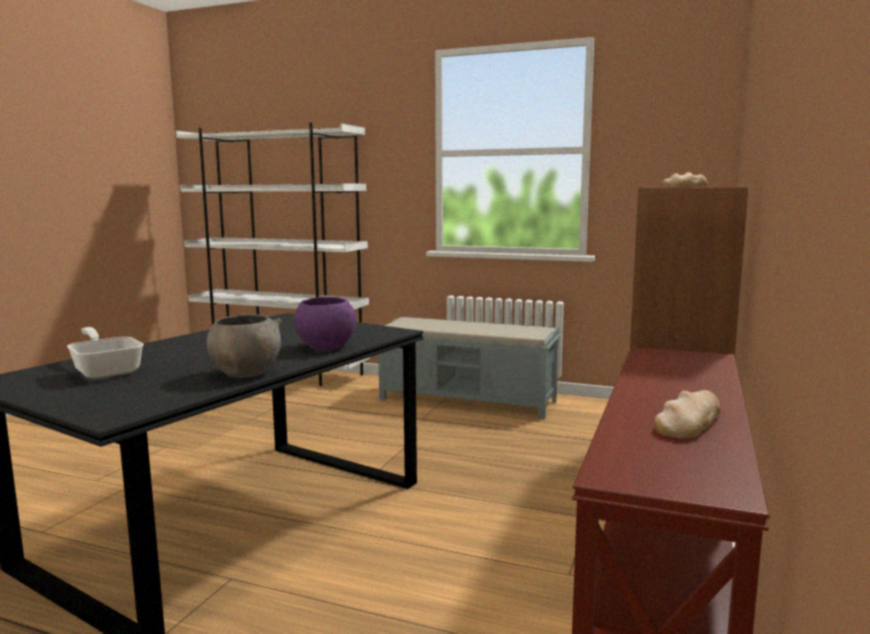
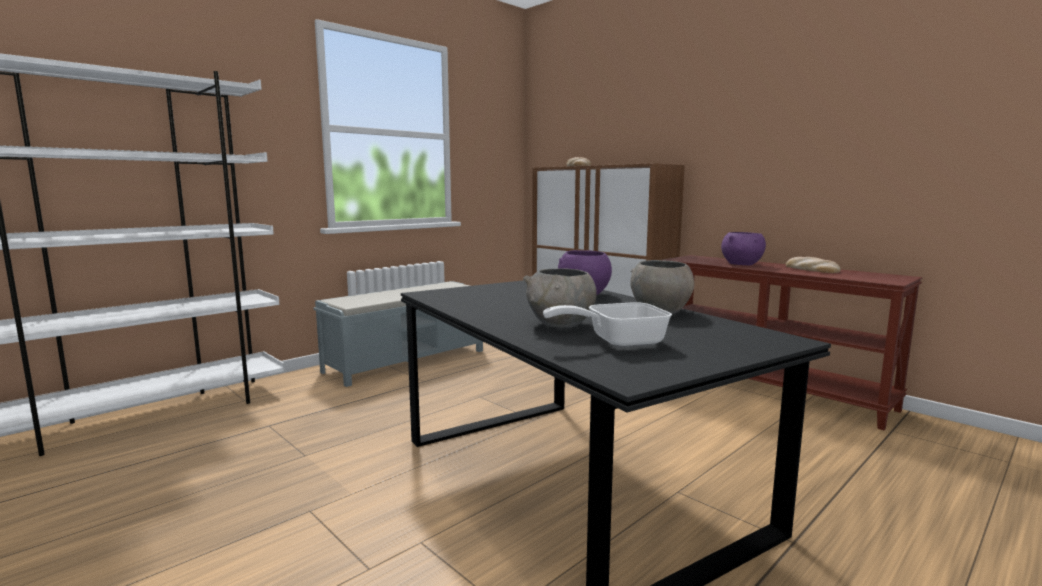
camera: 65 degrees left, 0 degrees up
none -> grey bowl [523,268,597,328]
none -> purple bowl [721,232,766,265]

